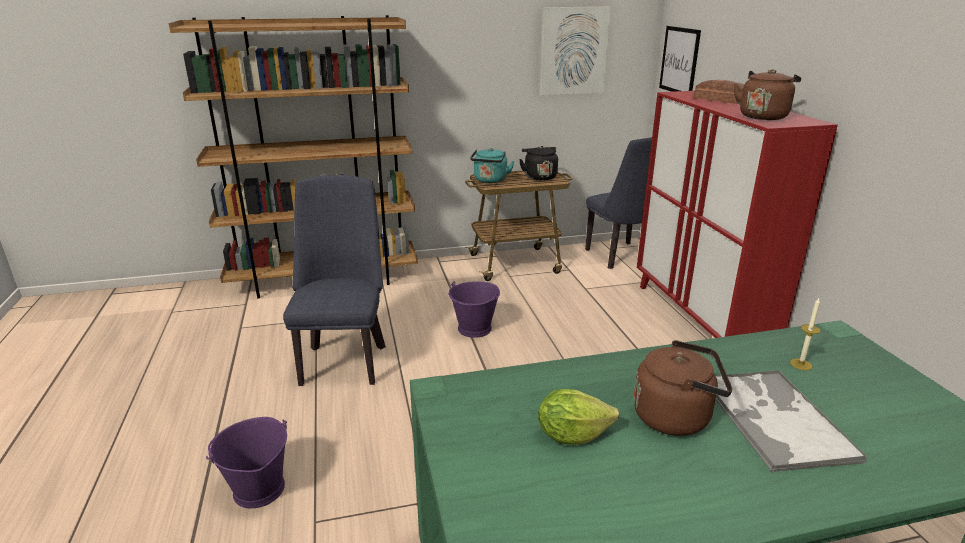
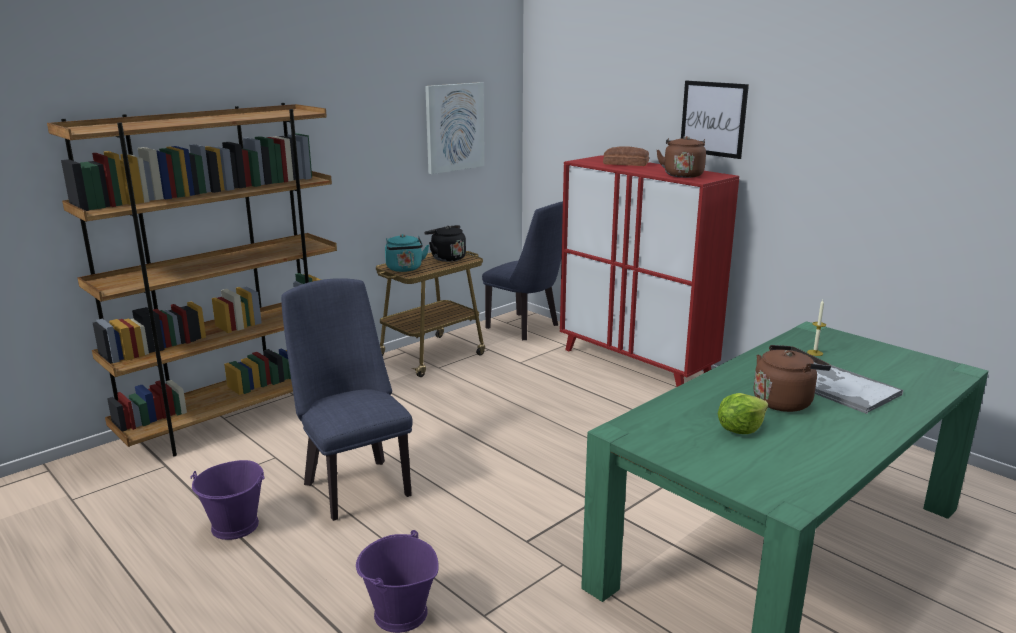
camera: 30 degrees left, 5 degrees down
purple bucket [448,281,500,338] -> purple bucket moved to [190,460,265,540]
picture [659,26,701,92] -> picture moved to [681,81,749,159]

